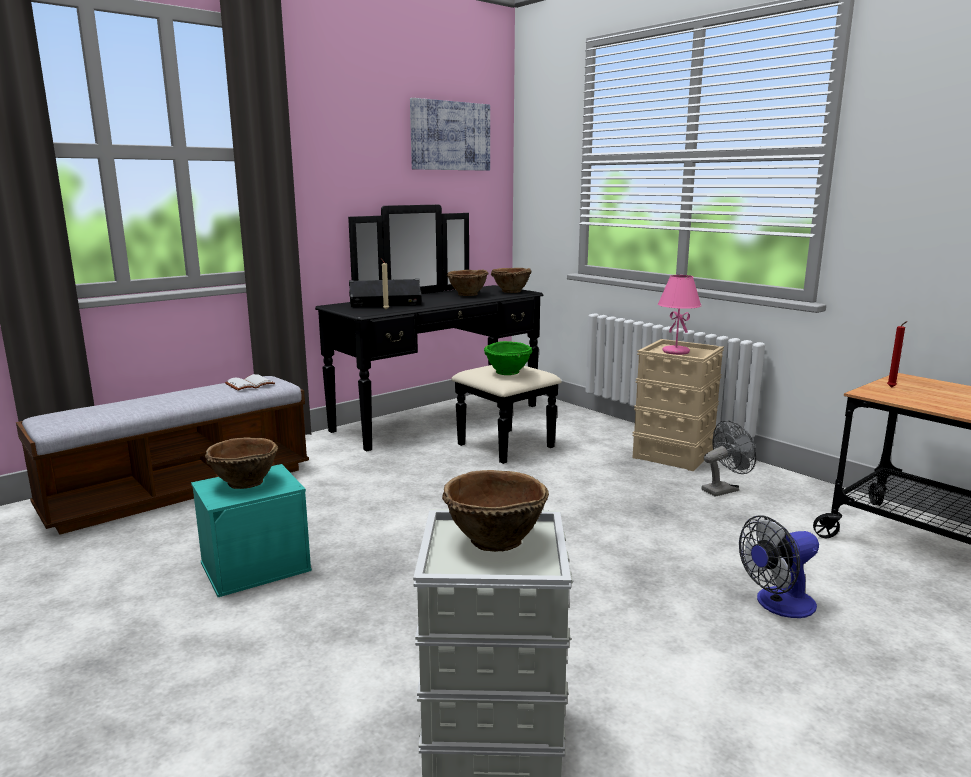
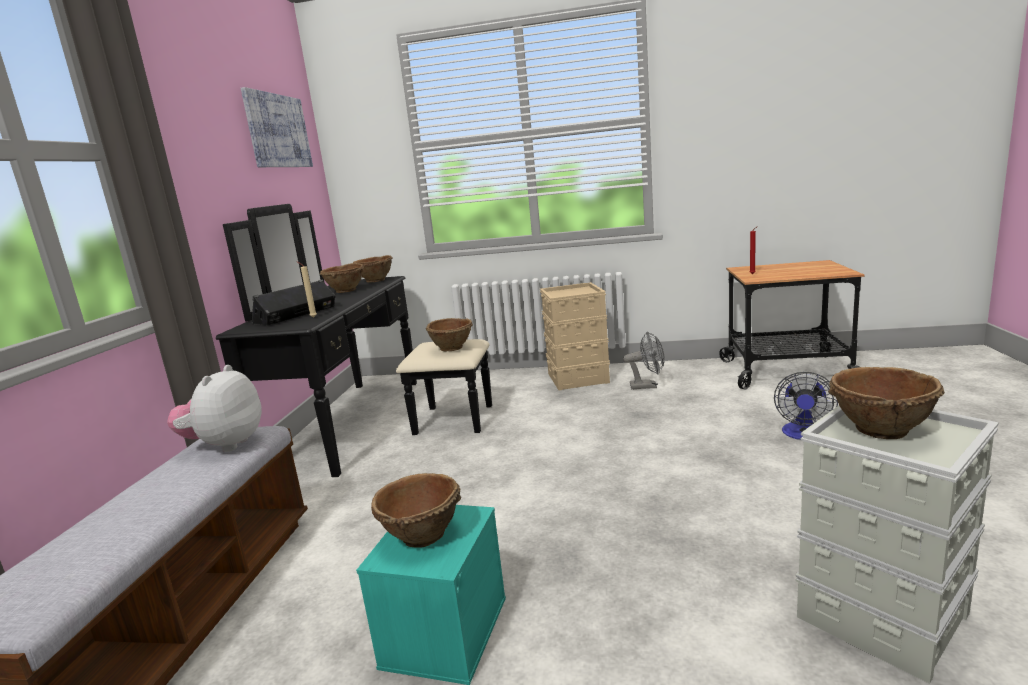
camera: 40 degrees left, 0 degrees up
white book [225,374,275,391] -> plush toy [167,365,262,452]
green bowl [484,341,532,375] -> brown bowl [426,318,473,352]
pink table lamp [658,275,701,355] -> none
grey fan [702,420,756,497] -> grey fan turned 75 degrees clockwise [623,331,665,389]

